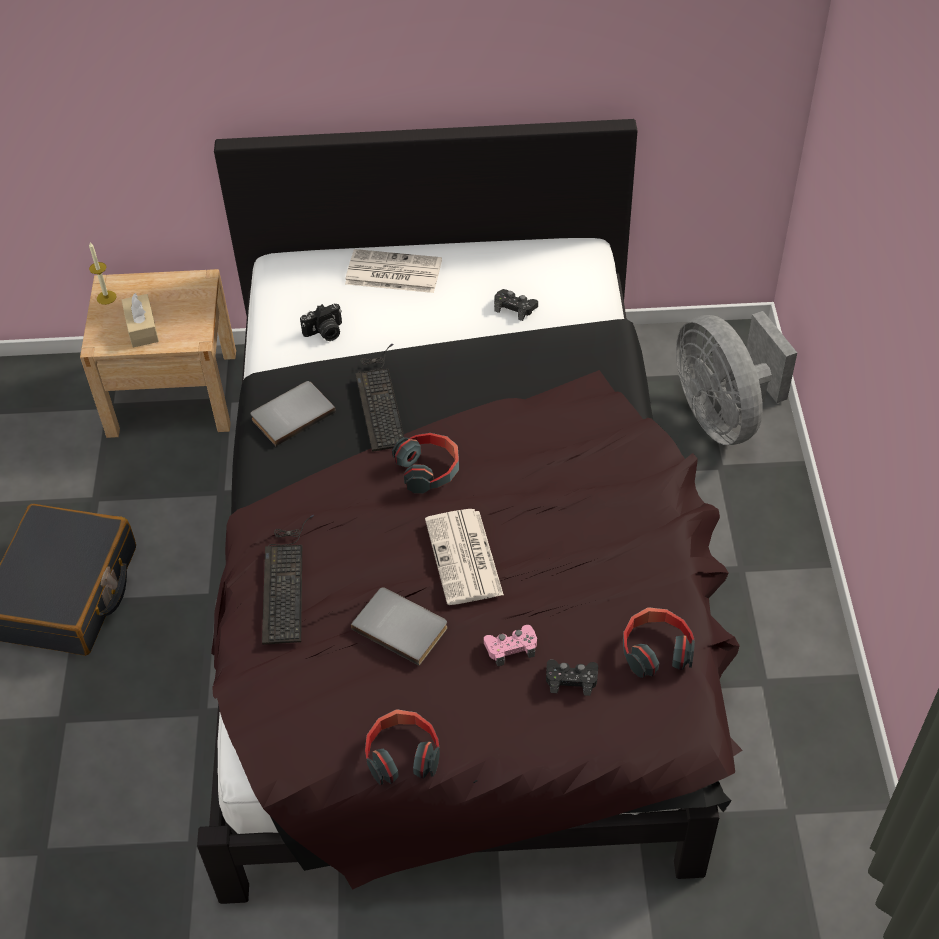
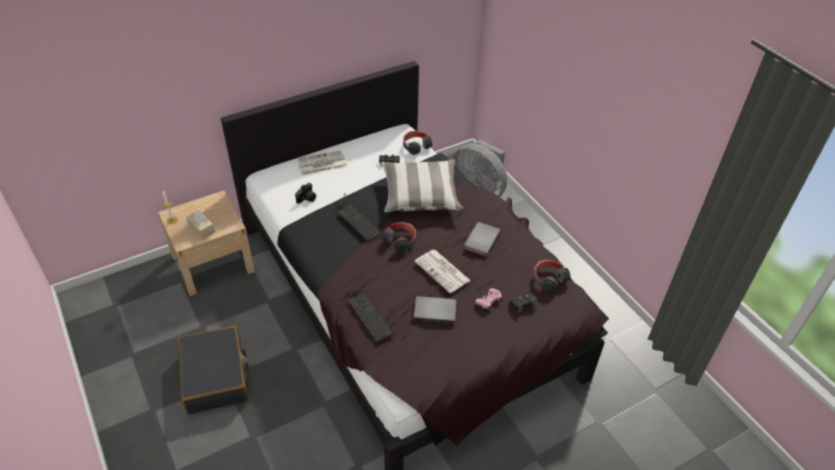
camera: 30 degrees left, 5 degrees down
grey book [250,381,336,446] -> grey book moved to [464,222,501,257]
headphones [365,709,440,785] -> headphones moved to [403,131,432,155]
none -> pillow [381,159,463,212]

